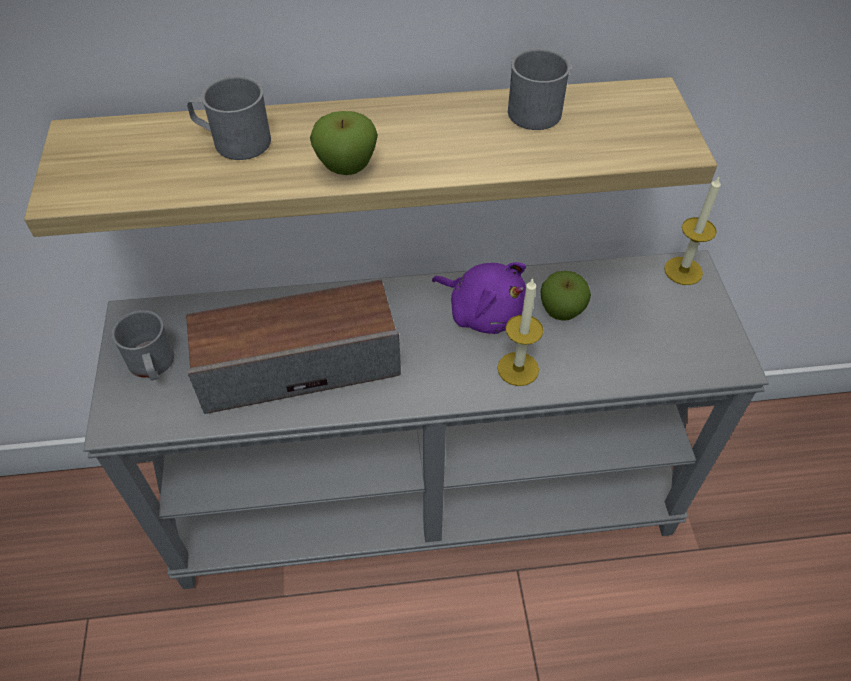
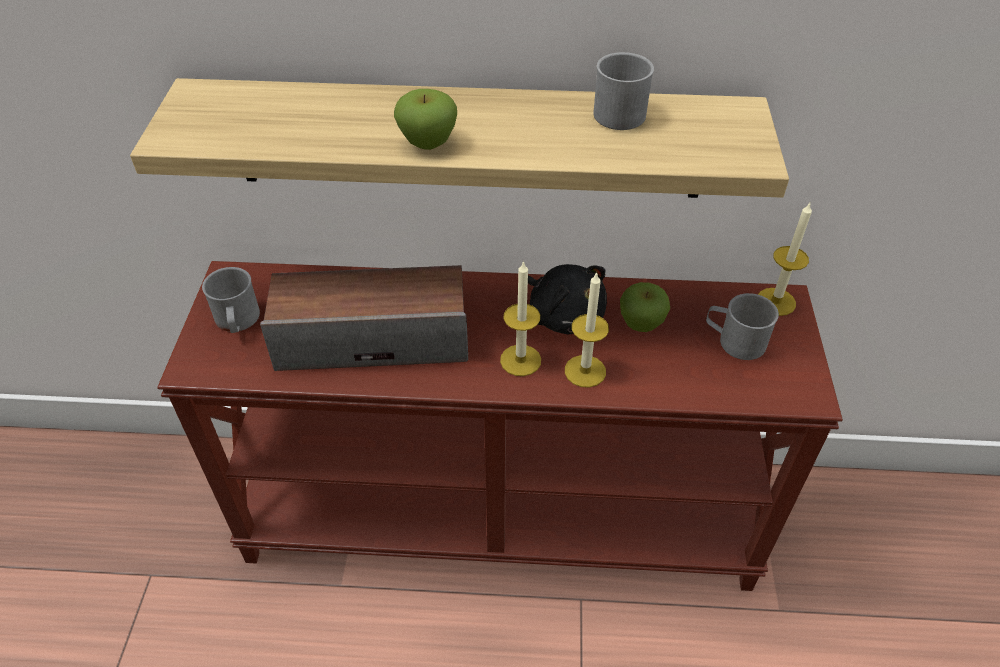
camera: 10 degrees right, 5 degrees down
grey console table [83,250,769,589] -> brown console table [157,261,843,591]
grey mug [187,76,271,160] -> grey mug moved to [706,293,779,360]
purple plush toy [432,262,526,334] -> black plush toy [528,264,607,334]
none -> candle [500,261,541,376]

